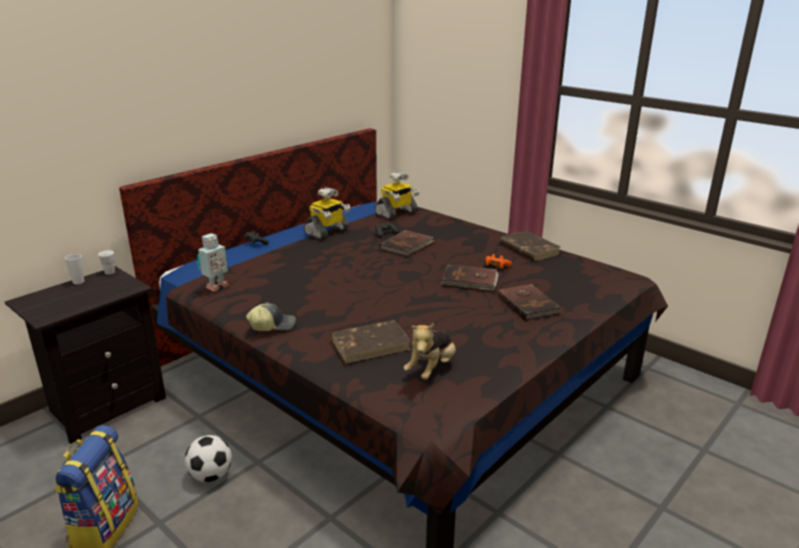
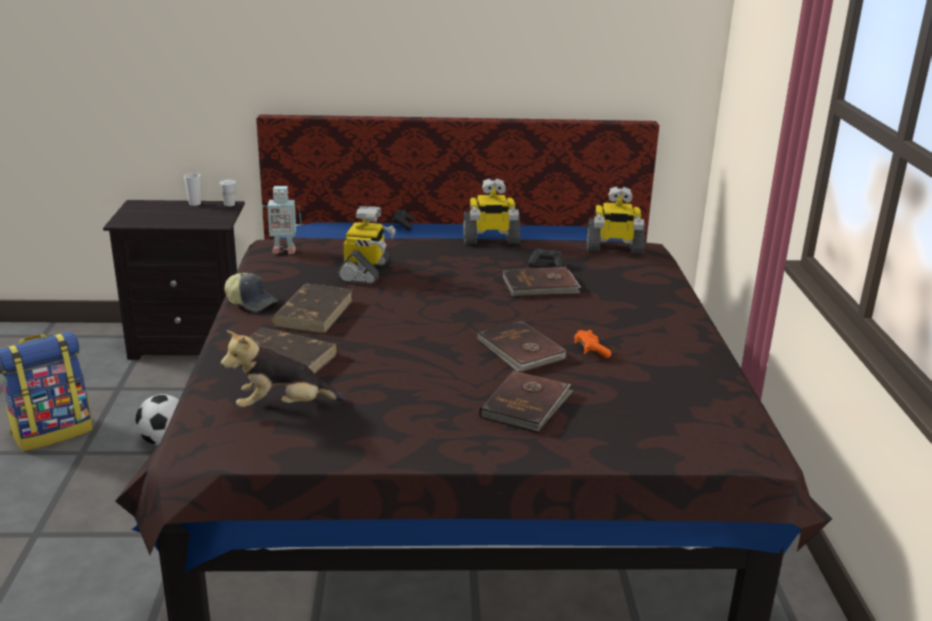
camera: 45 degrees right, 0 degrees up
brown book [500,231,560,261] -> brown book moved to [271,284,353,333]
none -> toy robot [337,206,396,285]

